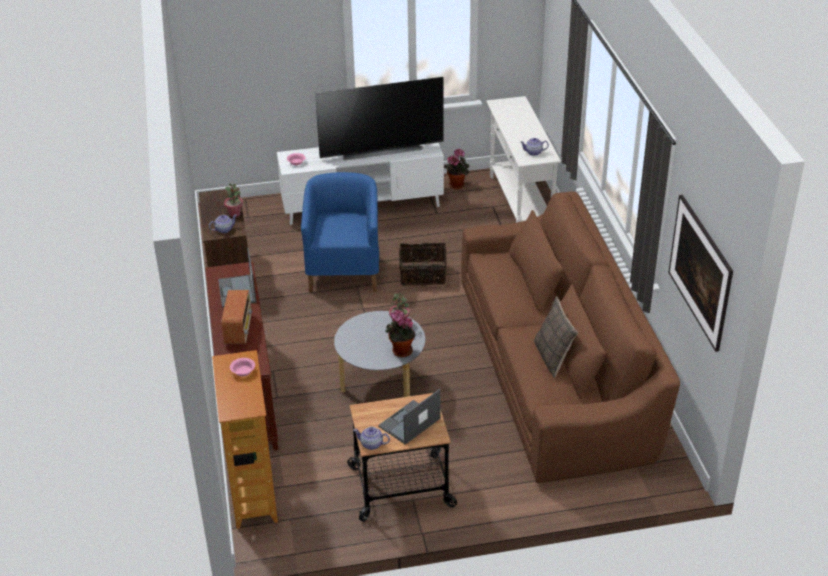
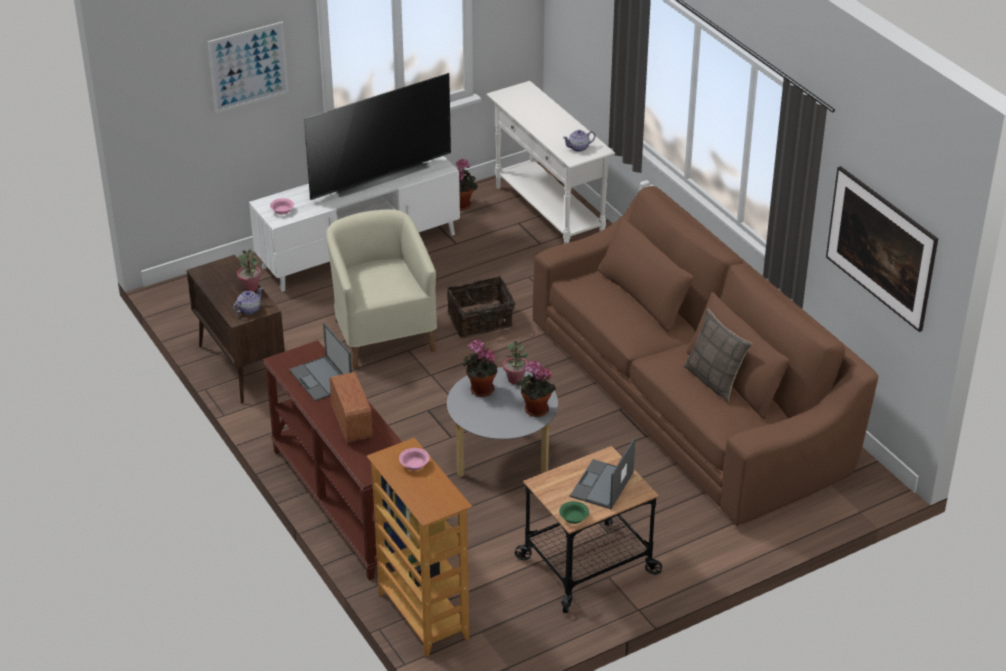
camera: 20 degrees left, 0 degrees up
blue armchair [301,172,379,292] -> beige armchair [326,209,437,369]
teapot [353,427,390,450] -> green bowl [559,501,589,524]
none -> picture [208,22,289,113]
none -> potted plant [462,339,497,397]

